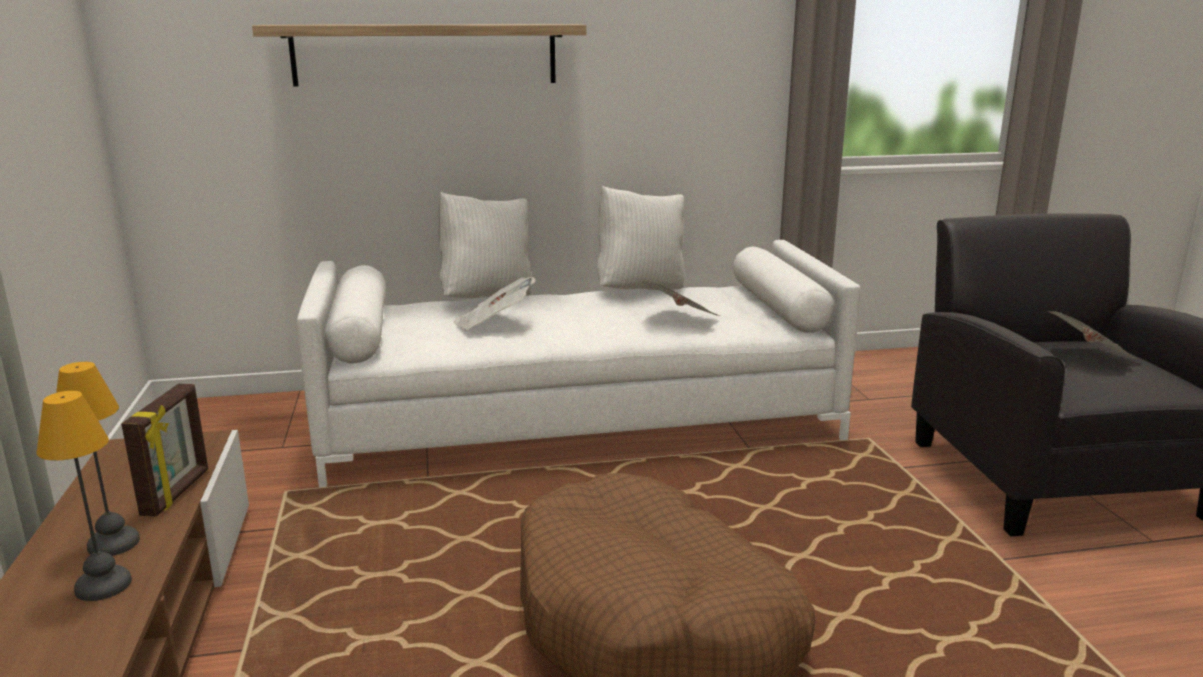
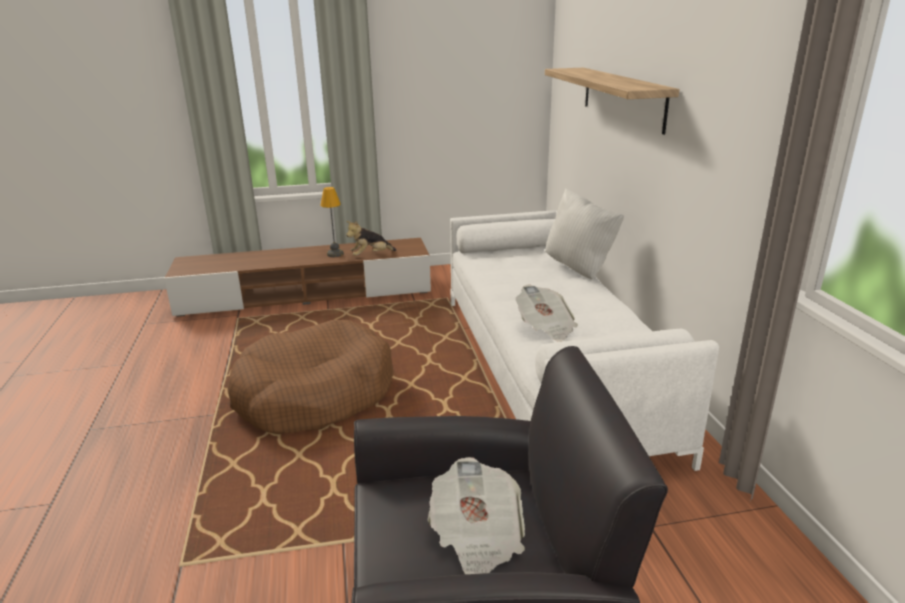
camera: 90 degrees right, 5 degrees up
table lamp [37,391,132,601] -> none
picture frame [121,384,208,517] -> plush toy [346,221,397,256]
newspaper [454,277,536,331] -> none
white pillow [597,186,685,290] -> none

